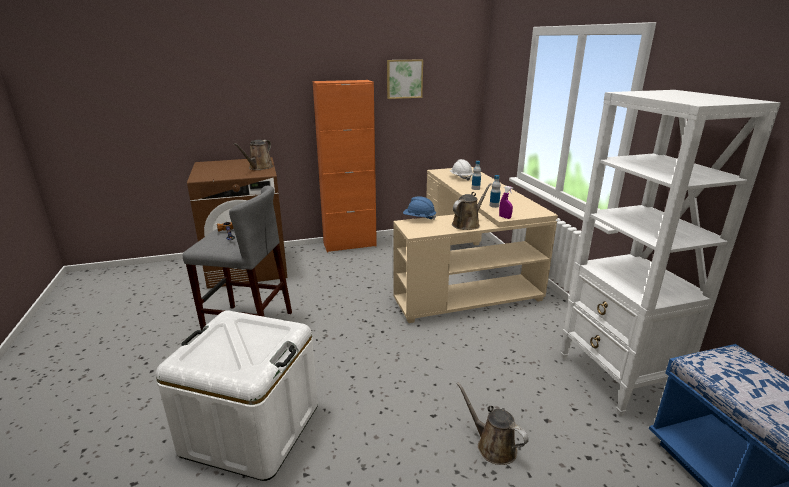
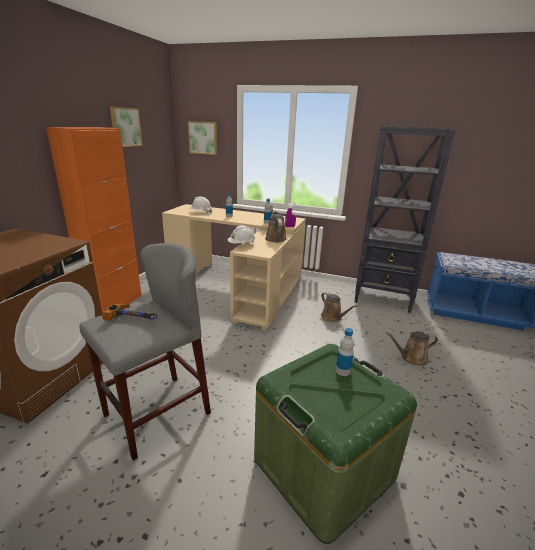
camera: 55 degrees left, 0 degrees up
white storage box [156,311,318,481] -> green storage box [254,344,417,544]
brown watering can [234,140,273,170] -> brown watering can moved to [321,292,357,322]
blue hard hat [403,196,437,220] -> white hard hat [227,225,255,243]
white bookcase [561,90,781,416] -> black bookcase [354,126,455,313]
none -> picture [188,121,217,155]
none -> bottle [335,328,354,376]

